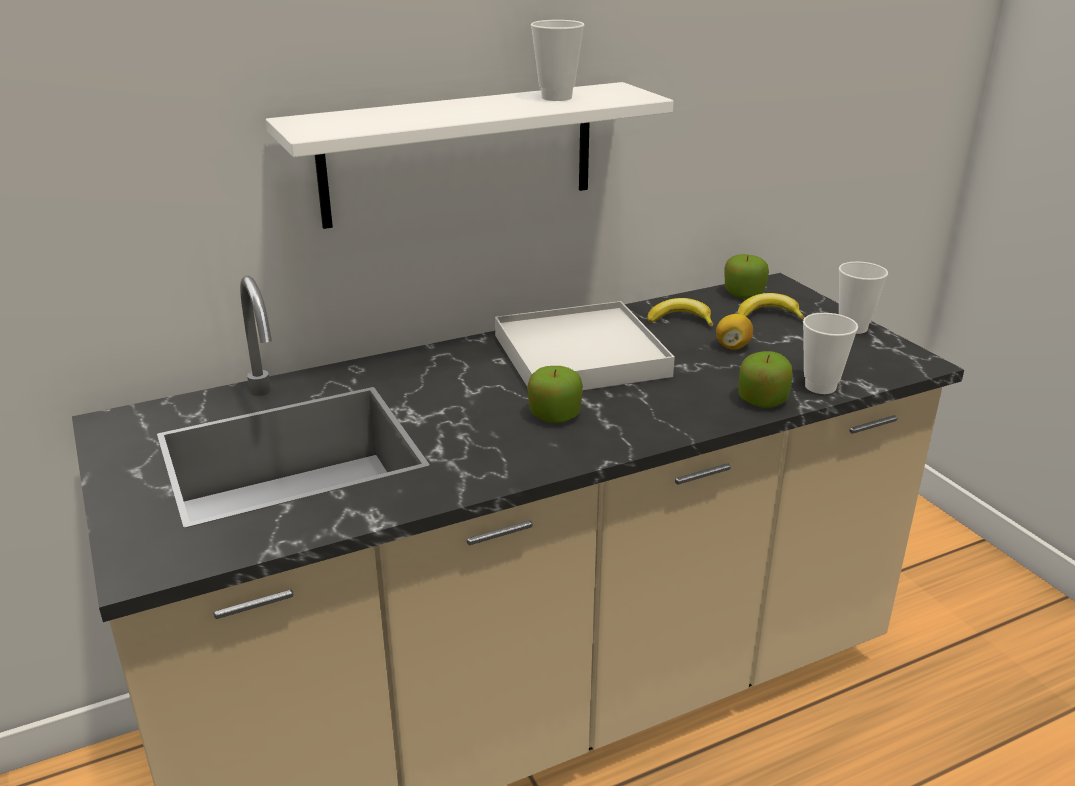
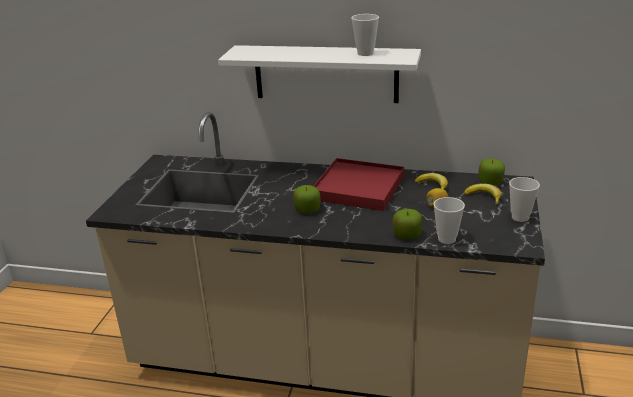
camera: 40 degrees right, 0 degrees up
white tray [495,301,675,390] -> red tray [313,158,404,211]

